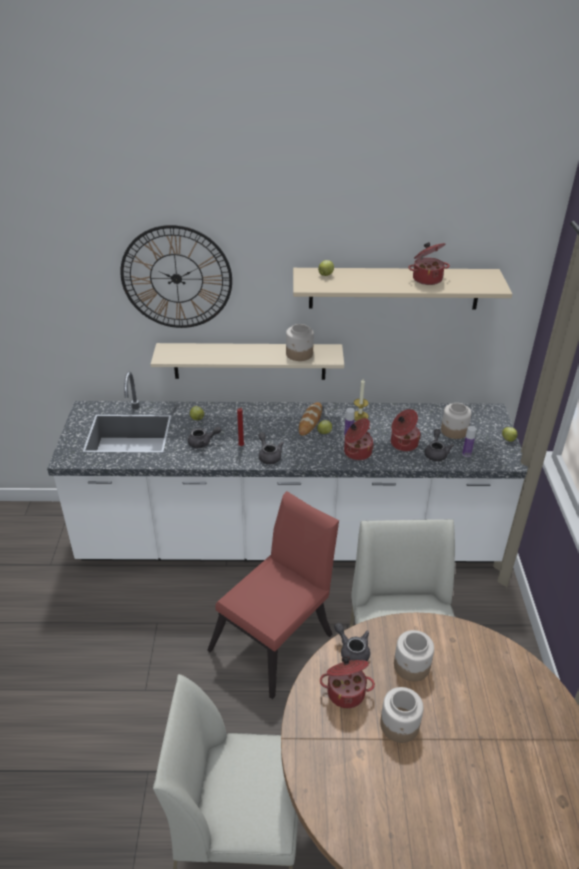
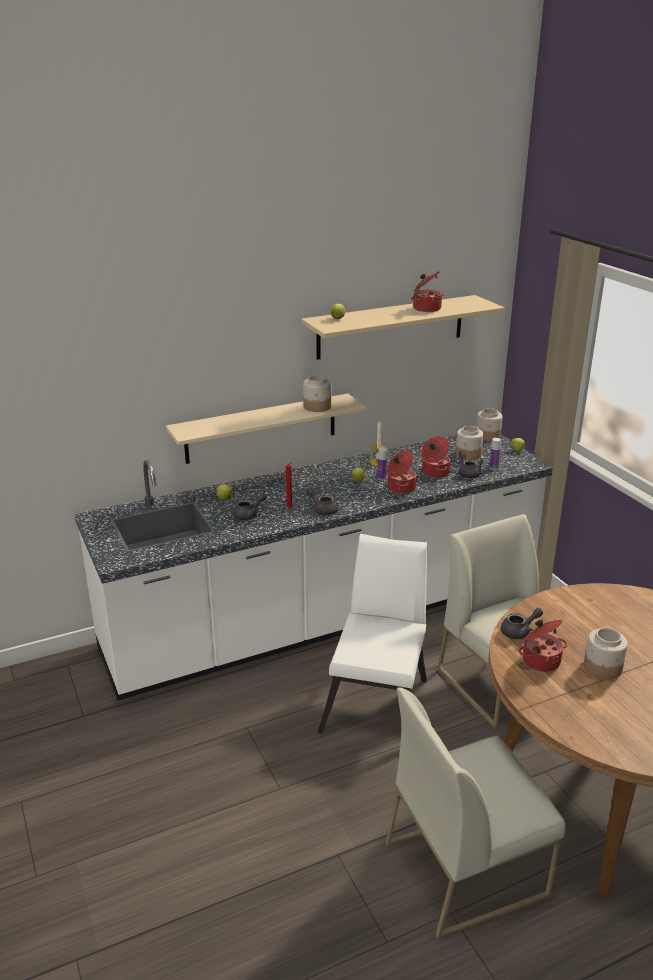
camera: 25 degrees left, 10 degrees down
wall clock [120,225,232,328] -> none
red chair [207,491,339,699] -> white chair [318,534,427,734]
bread [299,402,322,436] -> none
grey teapot [334,623,370,661] -> grey teapot turned 135 degrees clockwise [501,608,543,639]
jar [394,630,434,682] -> jar moved to [476,408,503,441]

